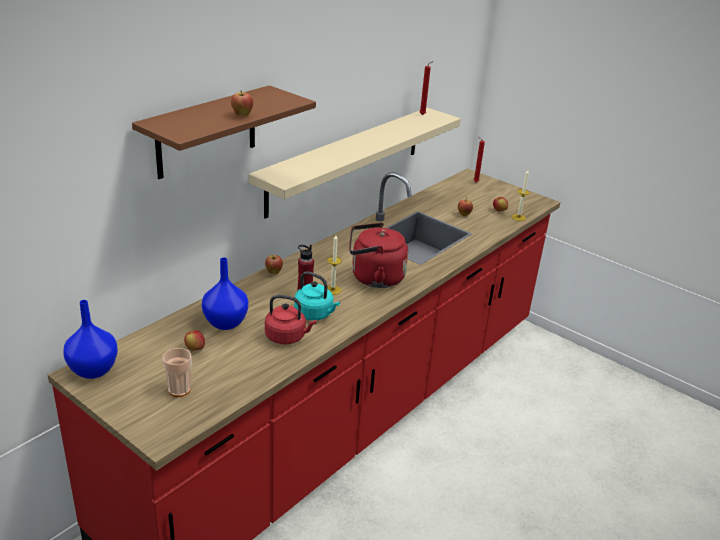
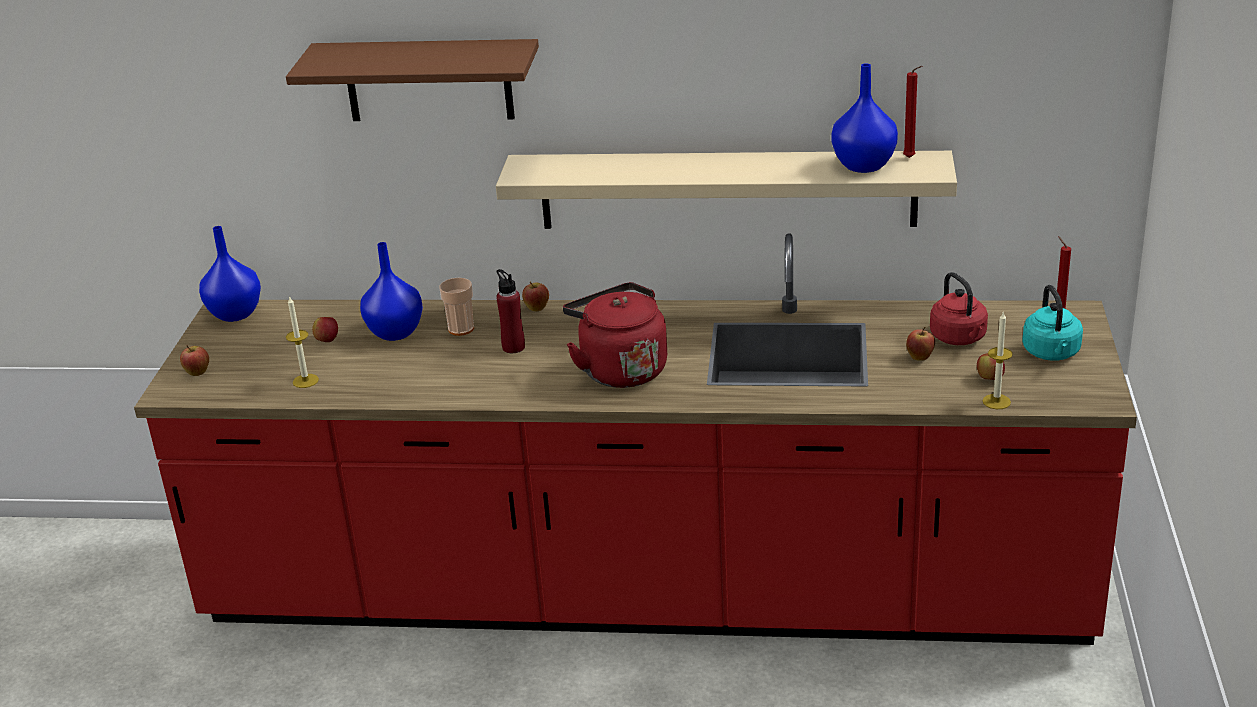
camera: 60 degrees right, 0 degrees up
cup [163,348,192,397] -> cup moved to [439,278,474,336]
apple [231,90,253,117] -> apple moved to [180,345,209,376]
red kettle [265,295,316,345] -> red kettle moved to [930,272,988,345]
turquoise kettle [294,271,340,320] -> turquoise kettle moved to [1022,285,1083,361]
candle [327,235,342,295] -> candle moved to [286,296,319,388]
none -> blue vase [831,63,898,173]

